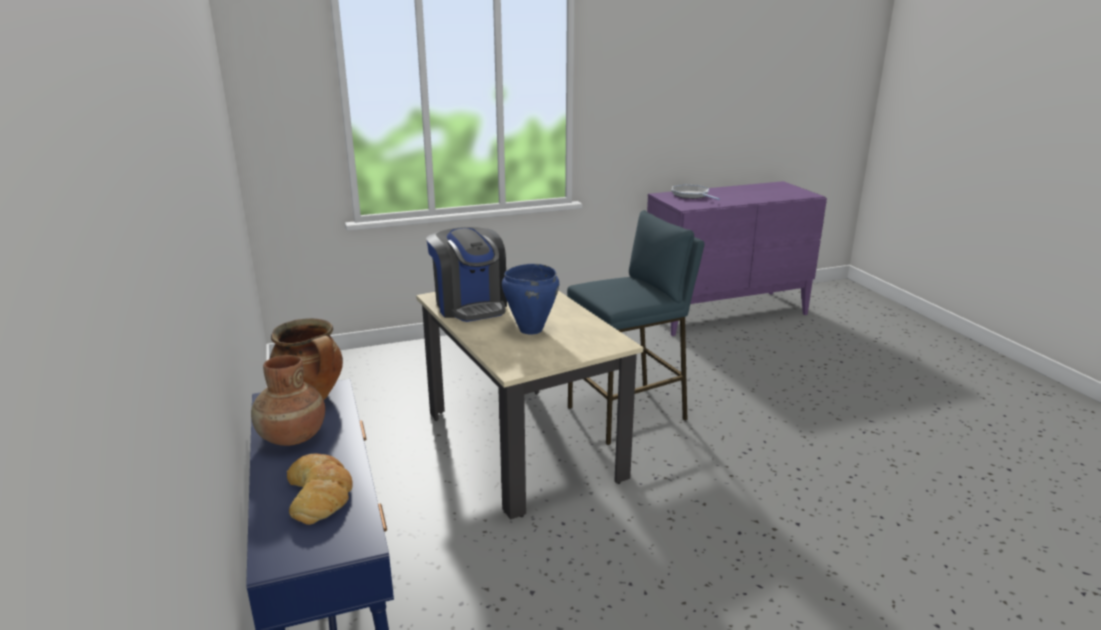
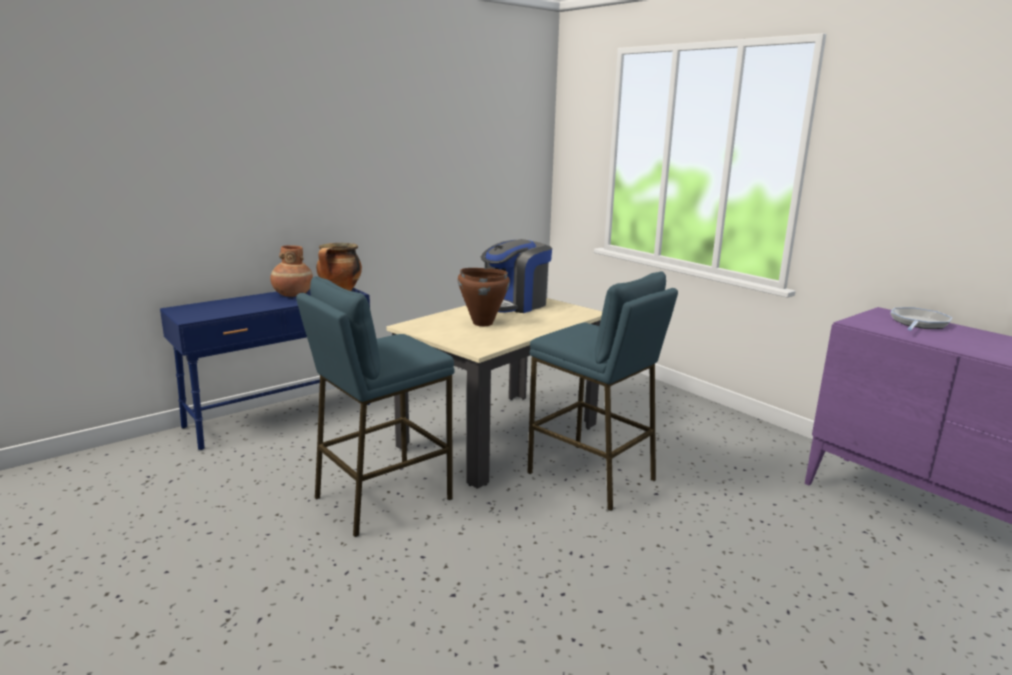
camera: 70 degrees right, 5 degrees down
bread [287,453,352,525] -> none
blue cooking pot [502,264,559,335] -> brown cooking pot [458,268,510,326]
none -> blue stool [296,276,455,537]

